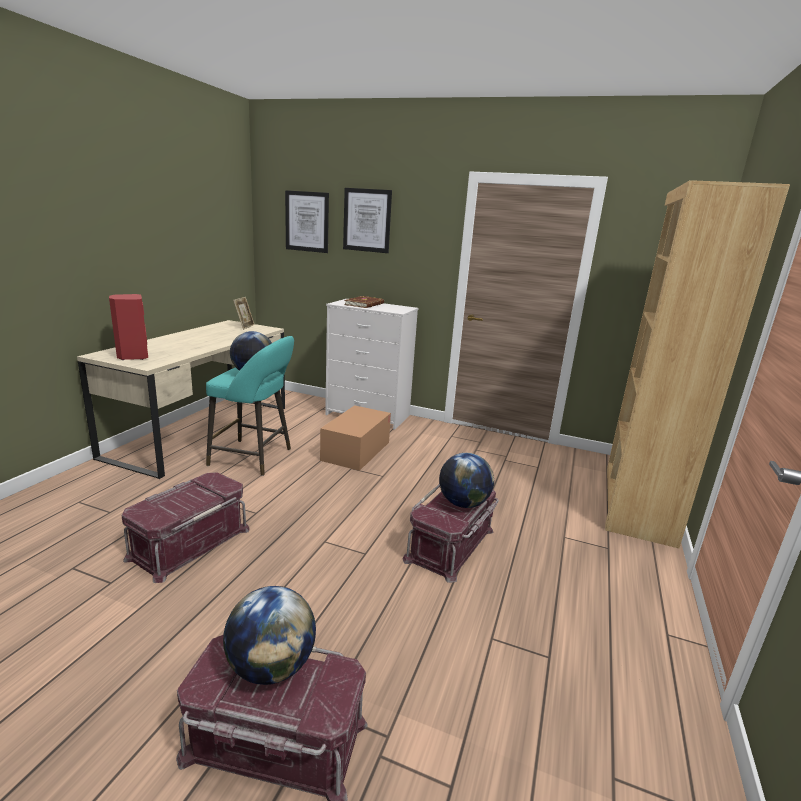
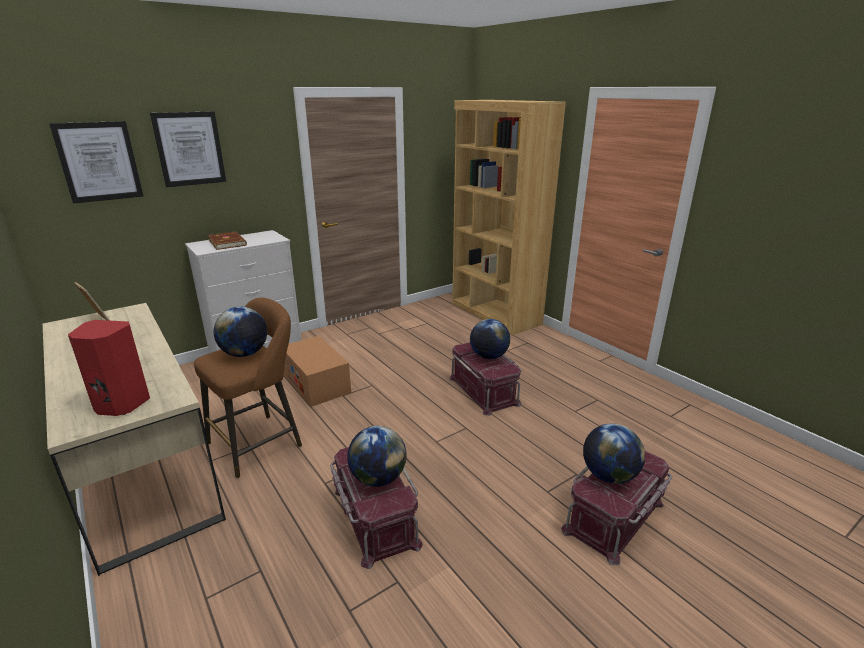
camera: 55 degrees left, 5 degrees up
turquoise stool [206,336,294,476] -> brown stool [194,297,302,478]
none -> globe [347,426,407,487]

